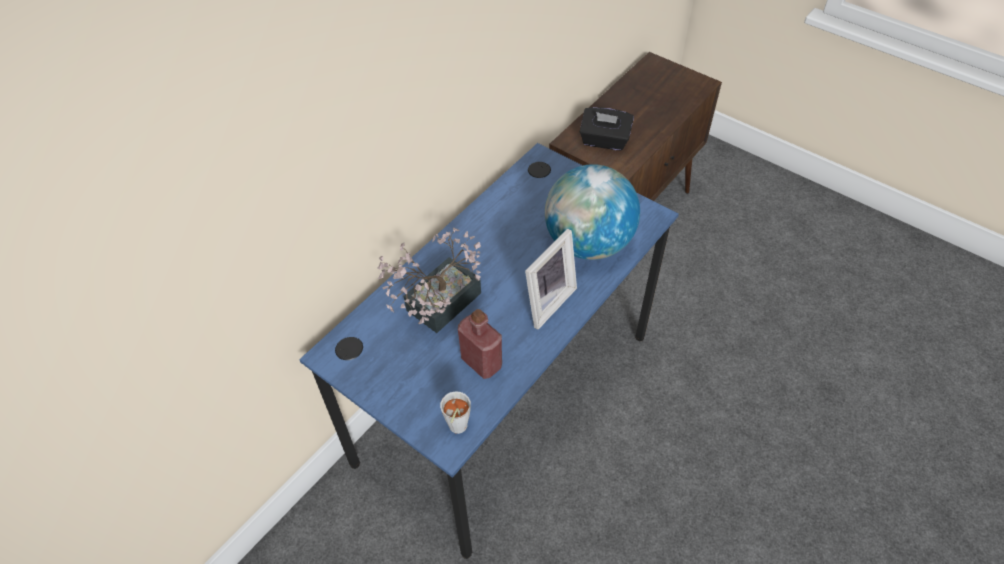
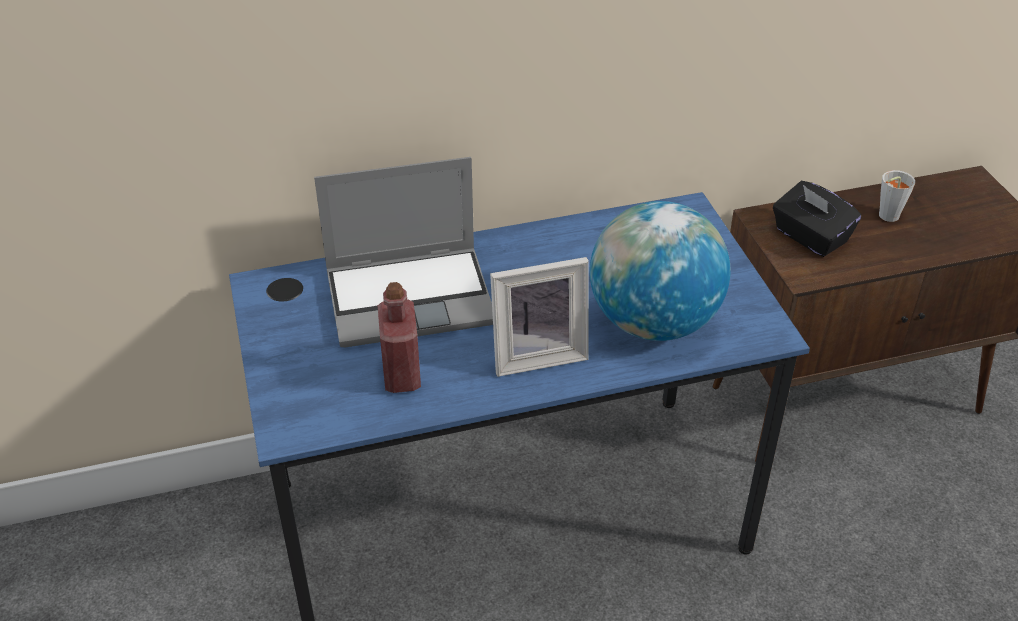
camera: 35 degrees right, 10 degrees down
potted plant [377,228,481,333] -> laptop [314,157,493,347]
grey cup [440,391,471,434] -> grey cup moved to [879,170,915,222]

